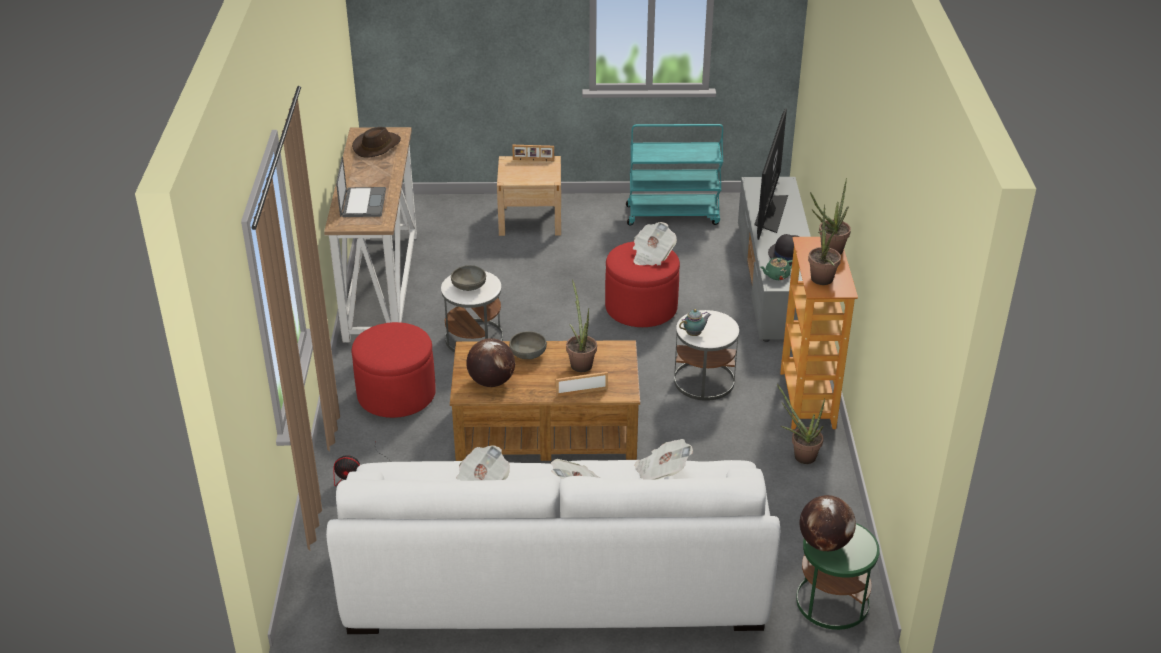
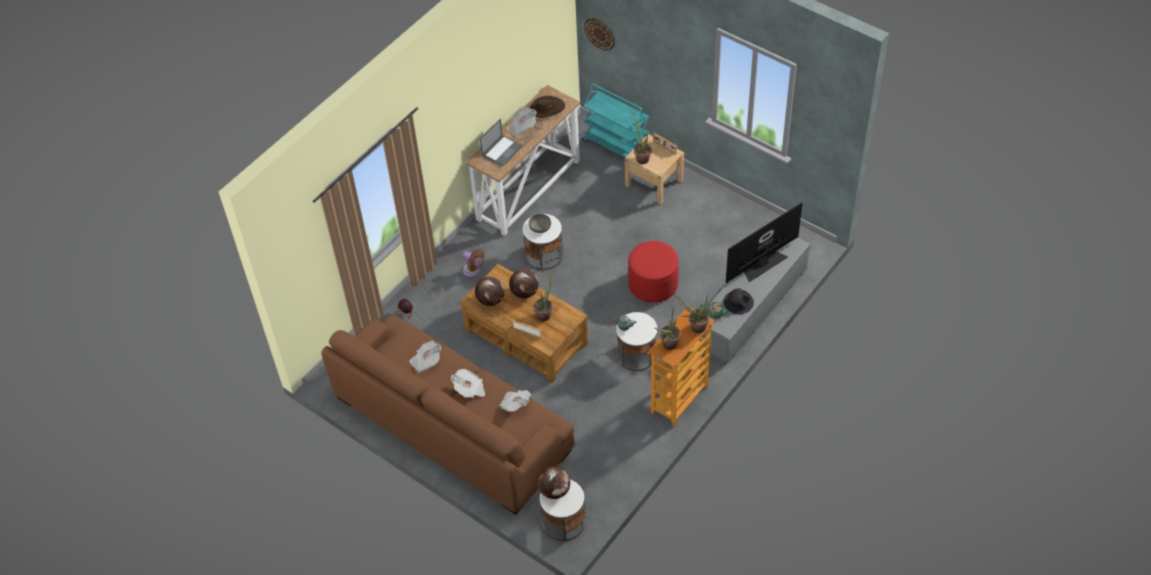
camera: 40 degrees right, 15 degrees up
white sofa [326,460,780,634] -> brown sofa [321,314,575,515]
red ottoman [351,322,436,418] -> brown fan [463,249,485,277]
grey bowl [509,331,547,359] -> globe [509,269,539,299]
turquoise cart [626,124,723,226] -> turquoise cart moved to [583,83,649,157]
newspaper [633,222,677,266] -> newspaper moved to [507,107,537,136]
potted plant [777,384,825,464] -> potted plant moved to [633,113,652,164]
green side table [796,523,880,630] -> white side table [540,480,585,541]
none -> wall clock [584,18,615,50]

